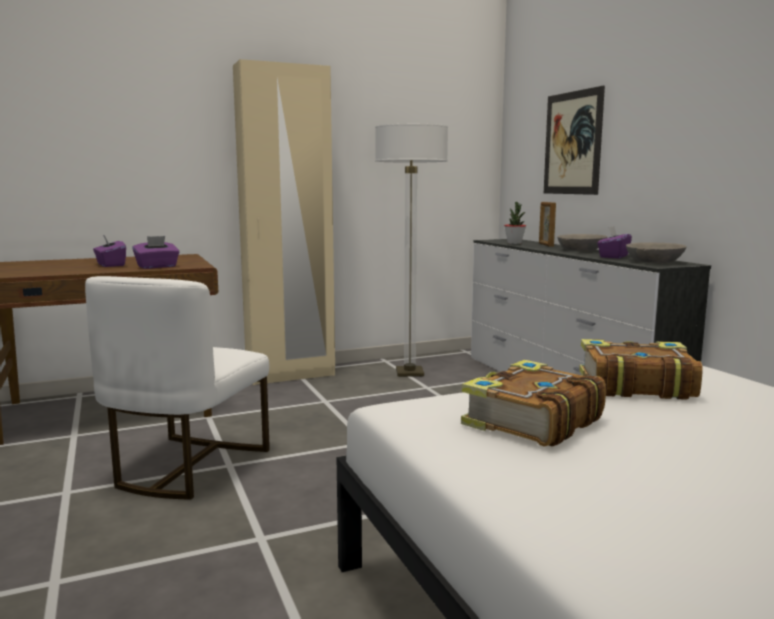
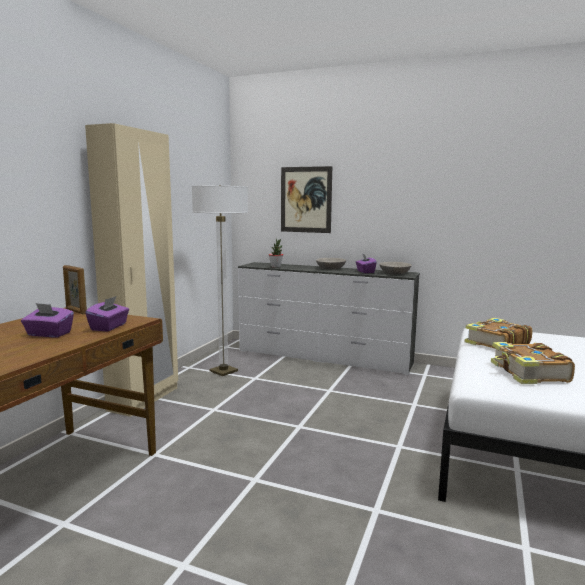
camera: 45 degrees left, 0 degrees up
white chair [85,276,270,500] -> none
picture frame [539,202,556,247] -> picture frame moved to [63,265,87,314]

